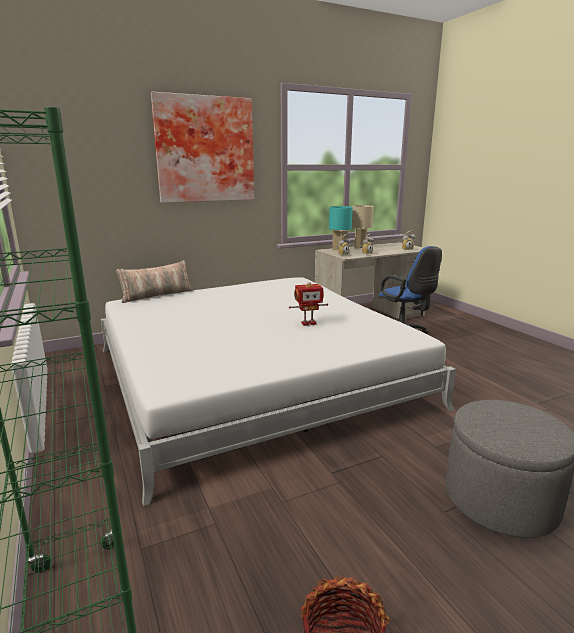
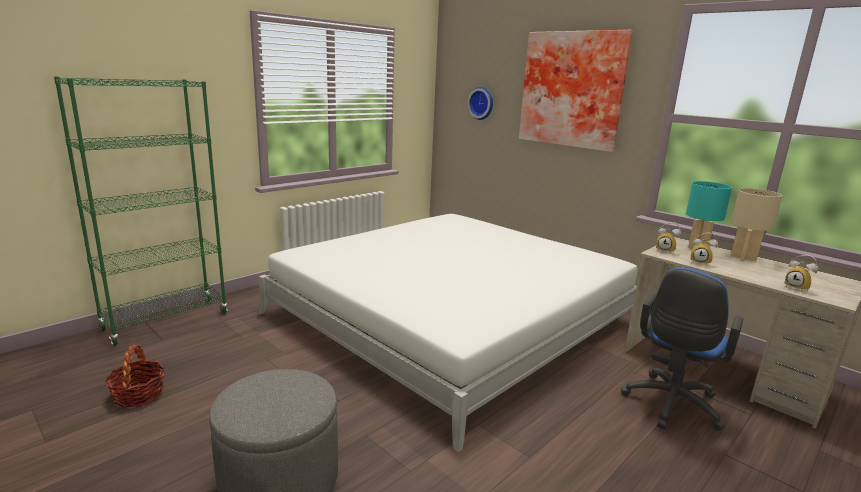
camera: 70 degrees right, 0 degrees up
pillow [116,260,193,303] -> none
toy robot [289,282,328,326] -> none
none -> wall clock [467,87,493,120]

